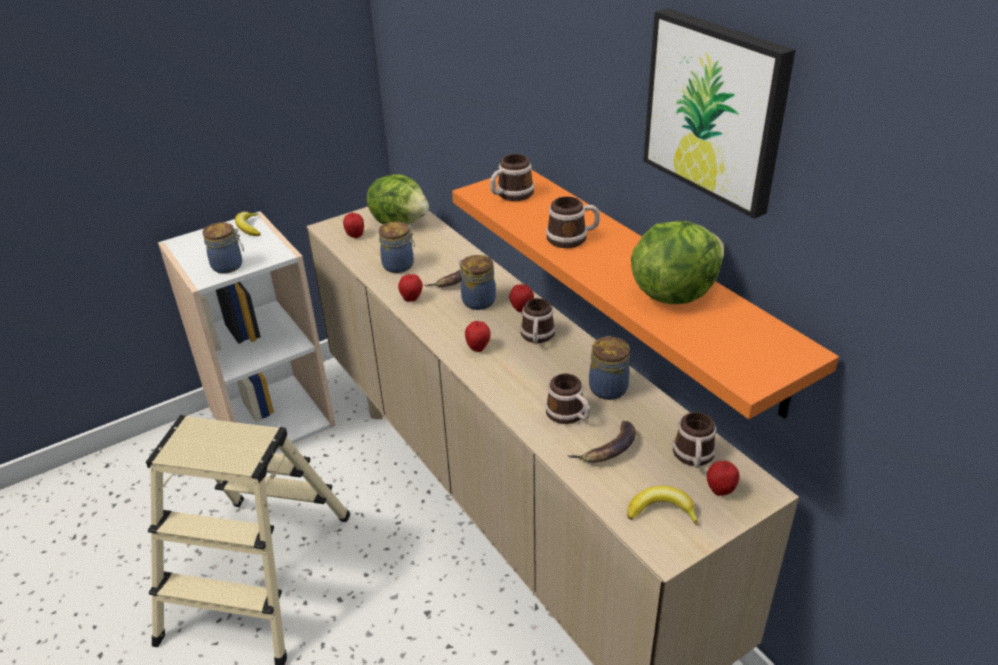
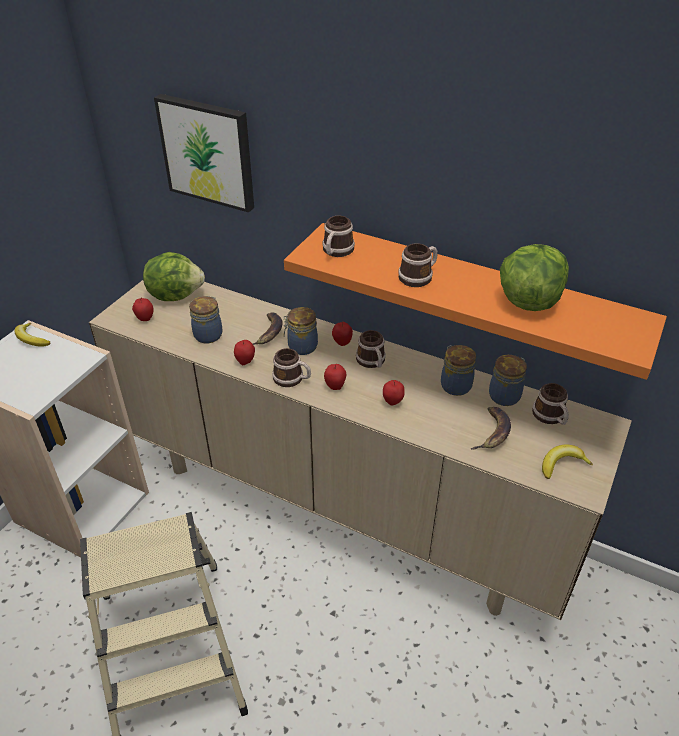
camera: 30 degrees left, 5 degrees up
jar [203,222,244,274] -> jar moved to [489,355,527,406]
mug [545,373,590,424] -> mug moved to [272,348,311,387]
picture [643,8,796,219] -> picture moved to [154,94,254,213]
apple [707,461,739,496] -> apple moved to [383,380,405,406]

